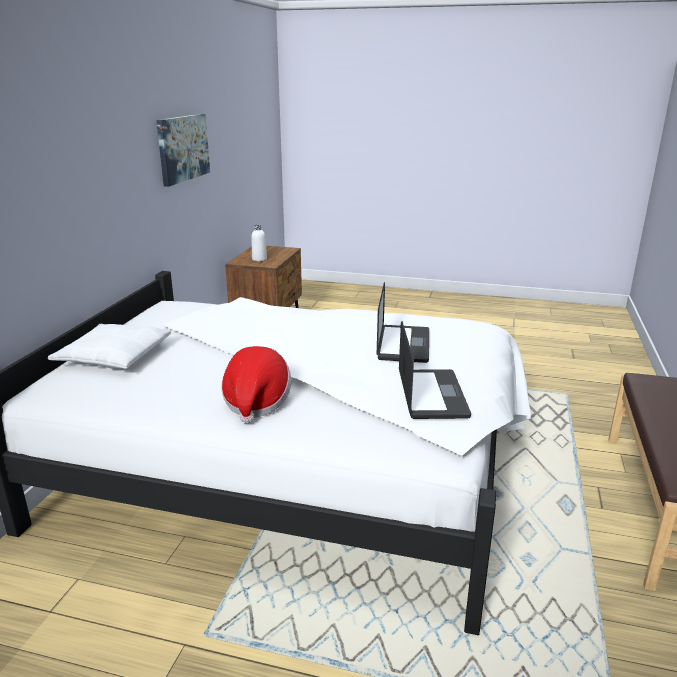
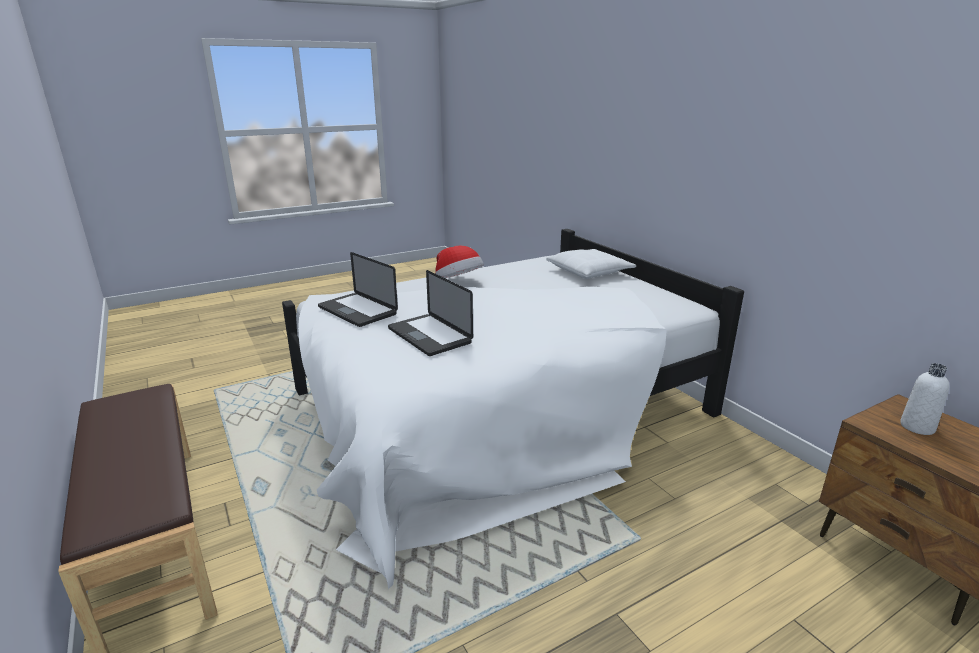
camera: 135 degrees right, 0 degrees up
picture [156,114,210,187] -> none

